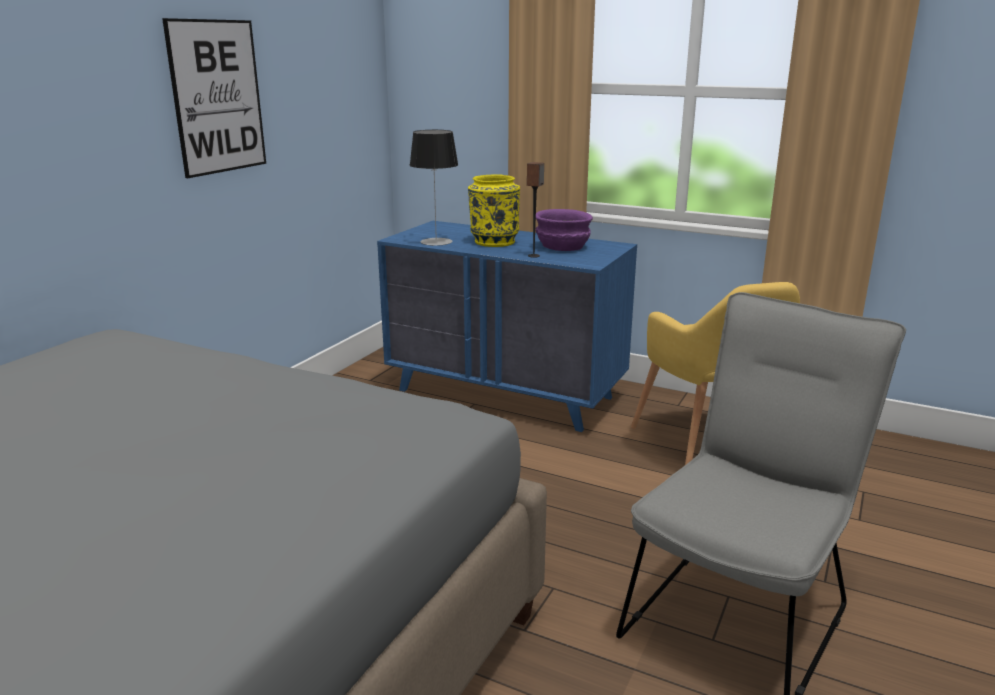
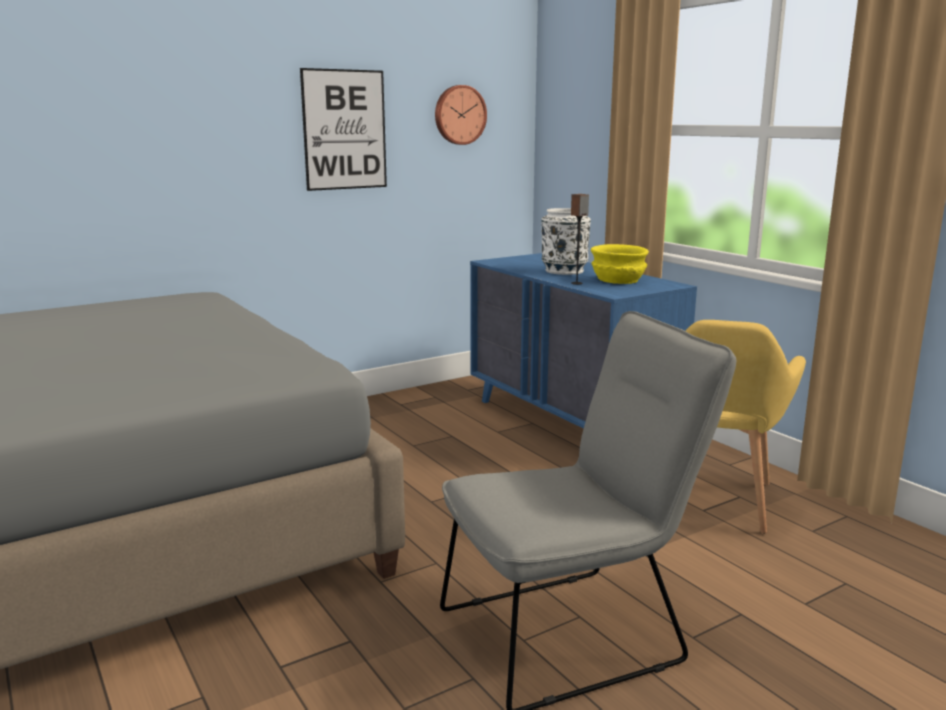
camera: 30 degrees right, 5 degrees down
table lamp [410,130,458,246] -> none
yellow vase [468,174,520,247] -> white vase [541,208,591,275]
purple bowl [535,209,593,251] -> yellow bowl [591,244,649,284]
none -> wall clock [435,85,487,145]

